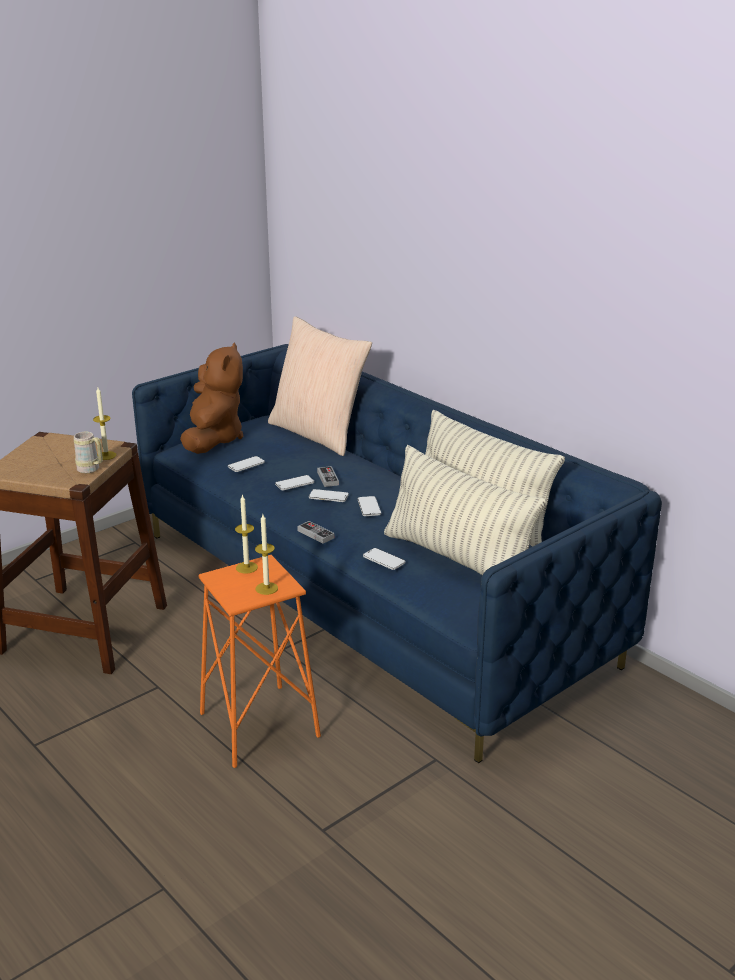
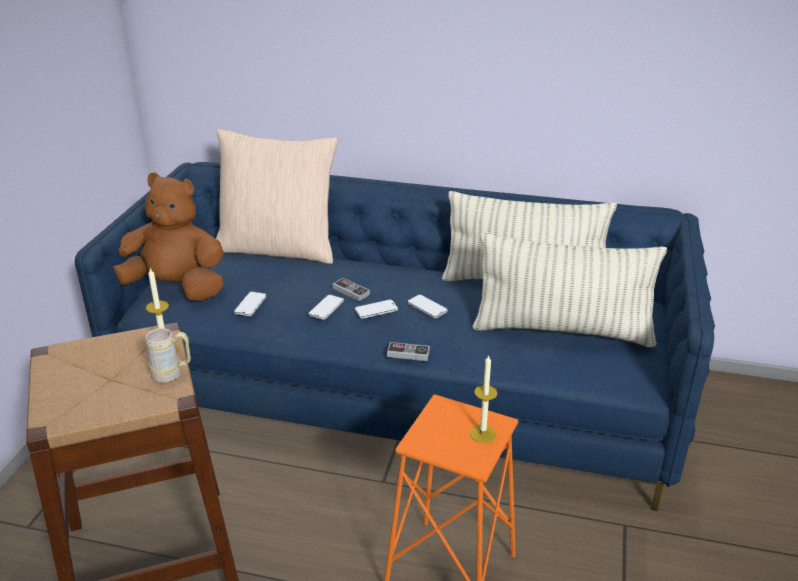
camera: 35 degrees left, 5 degrees up
brown plush toy [180,342,243,454] -> brown plush toy turned 45 degrees counterclockwise [113,172,224,301]
candle [235,494,258,574] -> none
phone [363,548,405,570] -> none

